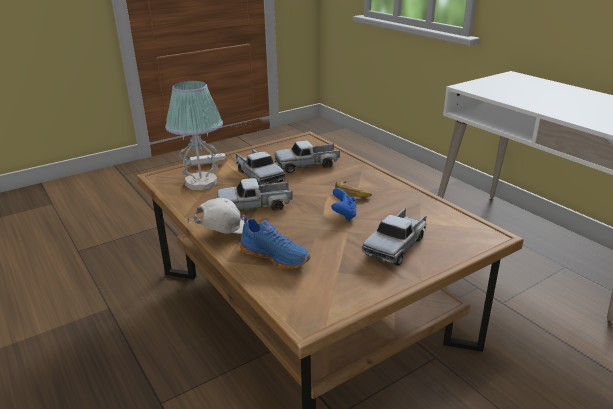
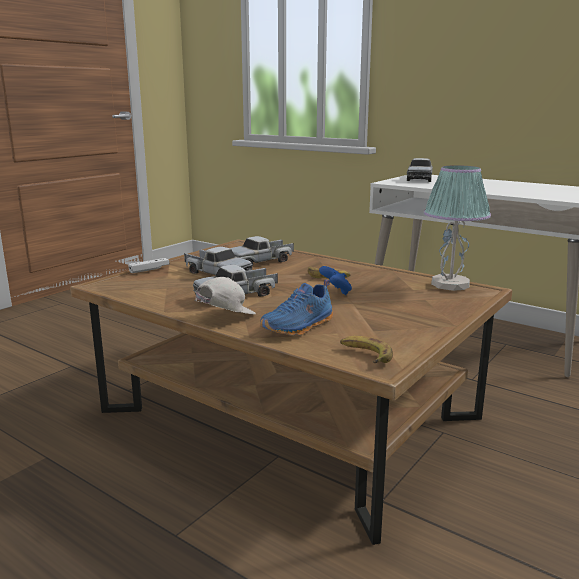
camera: 20 degrees left, 10 degrees down
table lamp [165,81,223,190] -> table lamp moved to [424,165,491,291]
blue shoe [239,215,311,269] -> blue shoe turned 120 degrees clockwise [260,279,333,336]
toy truck [362,208,427,266] -> toy truck moved to [407,158,433,182]
none -> banana [340,336,393,363]

